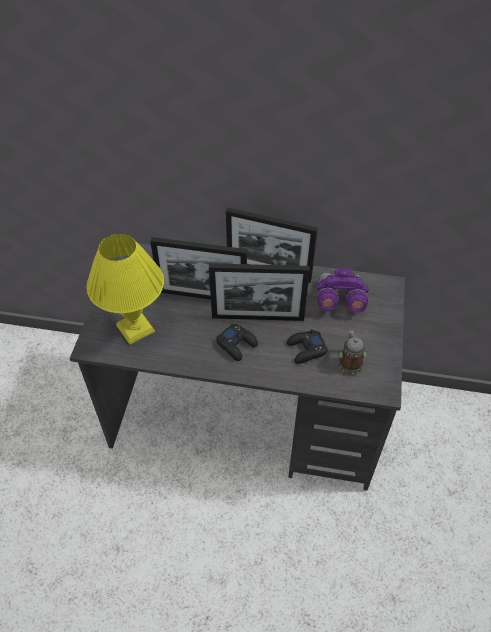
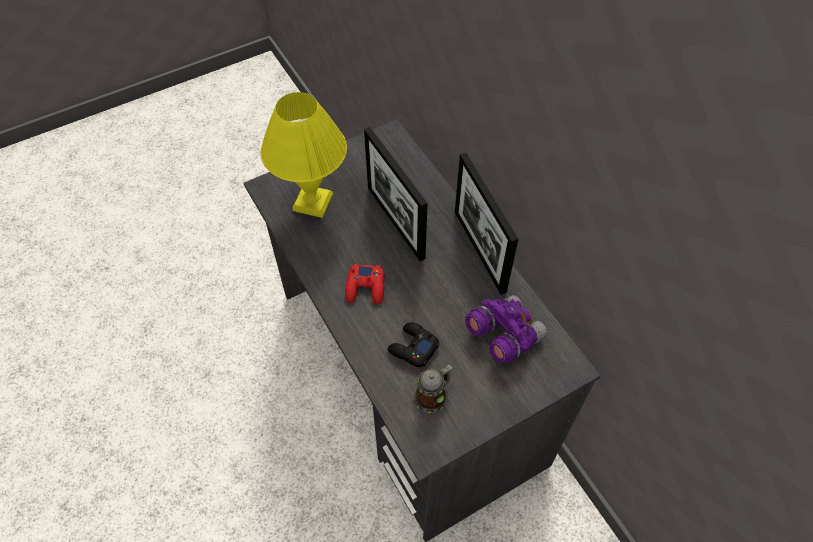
camera: 50 degrees right, 5 degrees up
picture frame [209,263,310,321] -> none
black game controller [216,324,258,361] -> red game controller [345,264,384,304]

